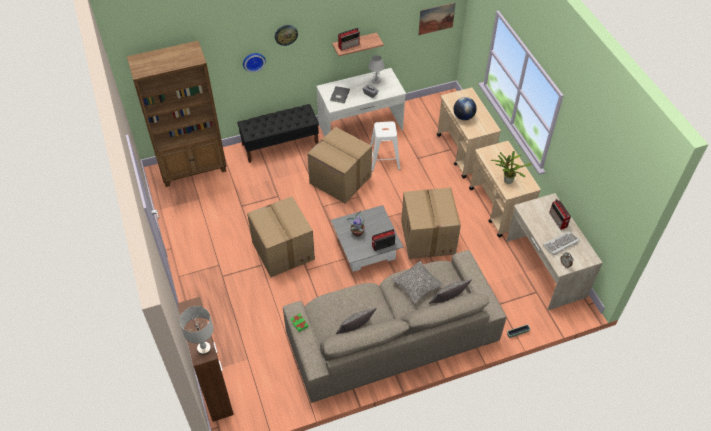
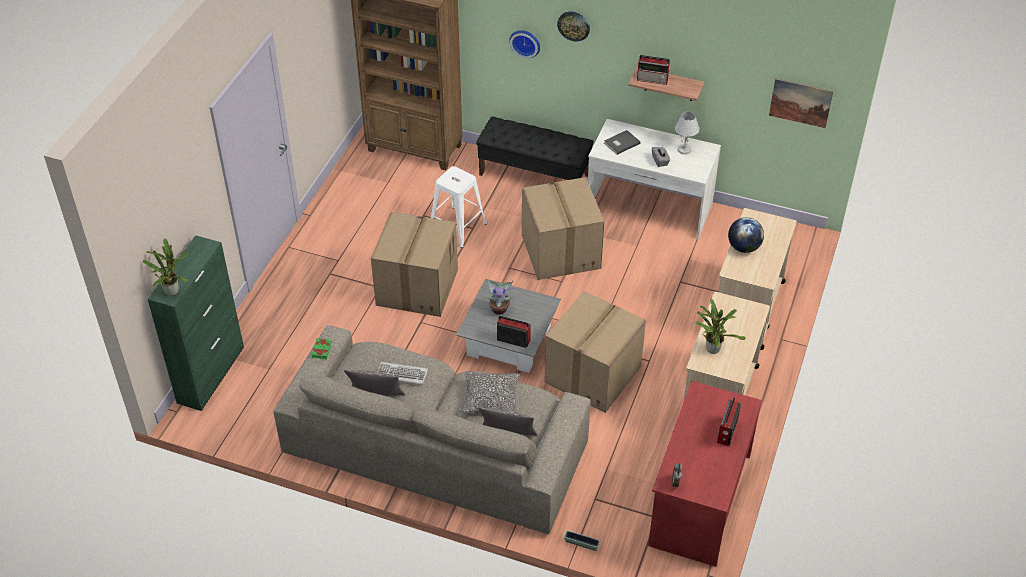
camera: 40 degrees right, 5 degrees down
brown cabinet [177,297,234,422] -> green cabinet [147,235,244,411]
grey table lamp [179,306,214,355] -> potted plant [143,239,189,296]
white stool [370,121,400,172] -> white stool moved to [431,166,487,248]
beige desk [507,193,602,310] -> red desk [648,381,762,567]
keyboard [543,231,580,255] -> keyboard moved to [377,362,428,386]

